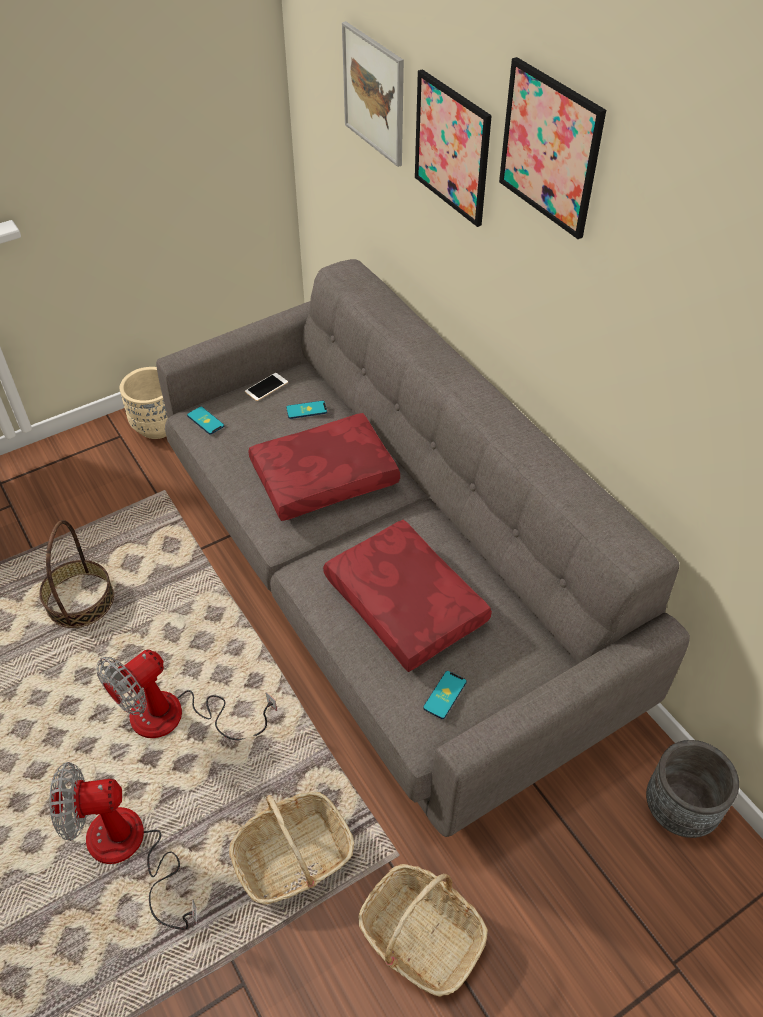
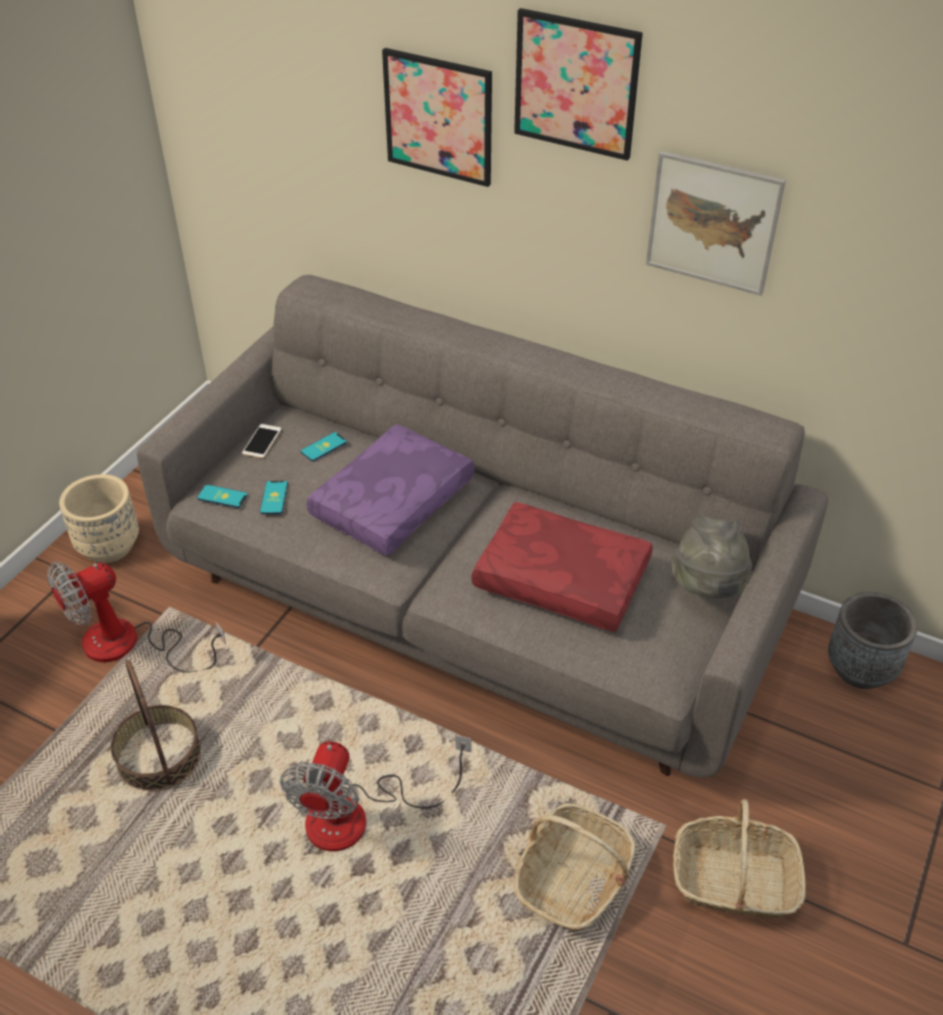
camera: 30 degrees left, 5 degrees down
fan [50,762,197,930] -> fan moved to [47,562,226,673]
red pillow [248,413,400,521] -> purple pillow [307,424,474,556]
picture [342,21,404,167] -> picture moved to [646,151,786,296]
phone [423,671,467,719] -> phone moved to [260,481,288,514]
none -> grey hat [671,516,753,598]

